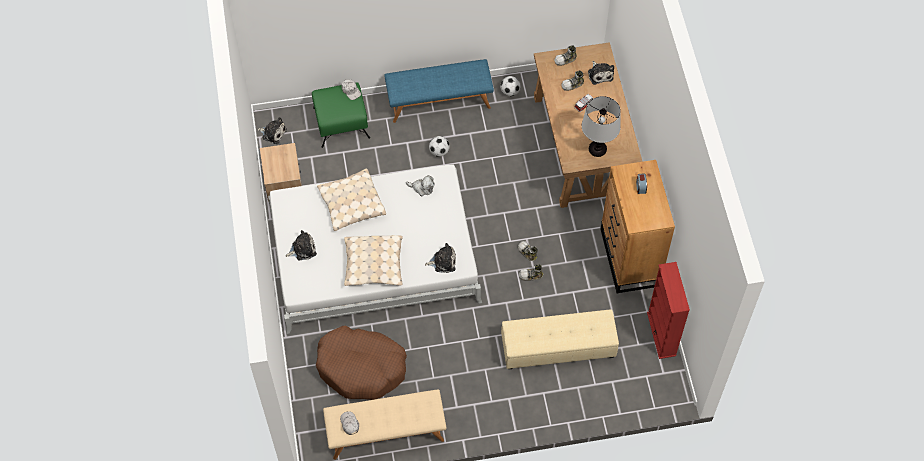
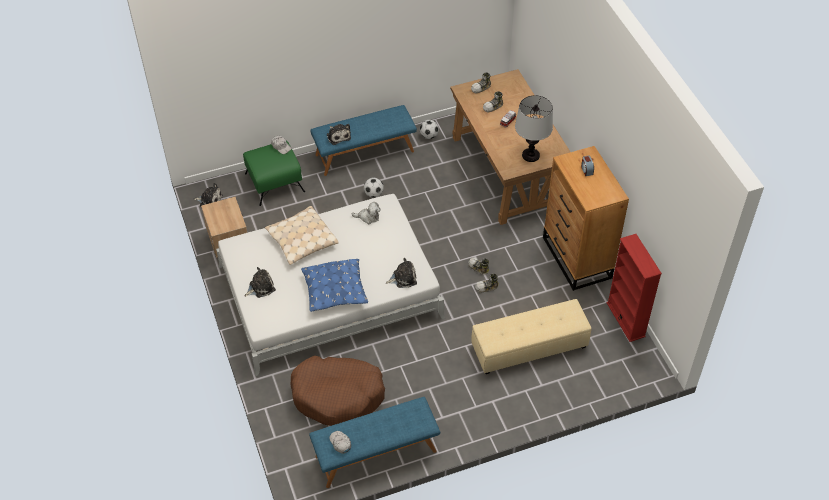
camera: 10 degrees left, 10 degrees down
beige bench [323,389,447,460] -> blue bench [309,397,440,488]
beige pillow [344,235,403,286] -> blue pillow [301,259,368,312]
plush toy [588,61,614,85] -> plush toy moved to [327,124,351,145]

